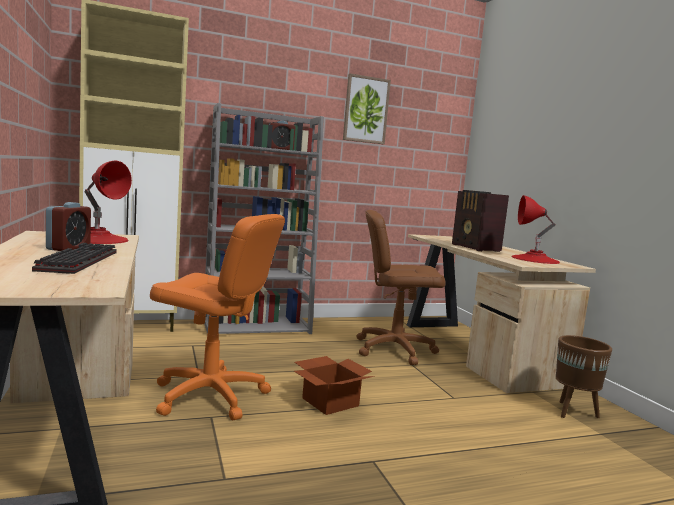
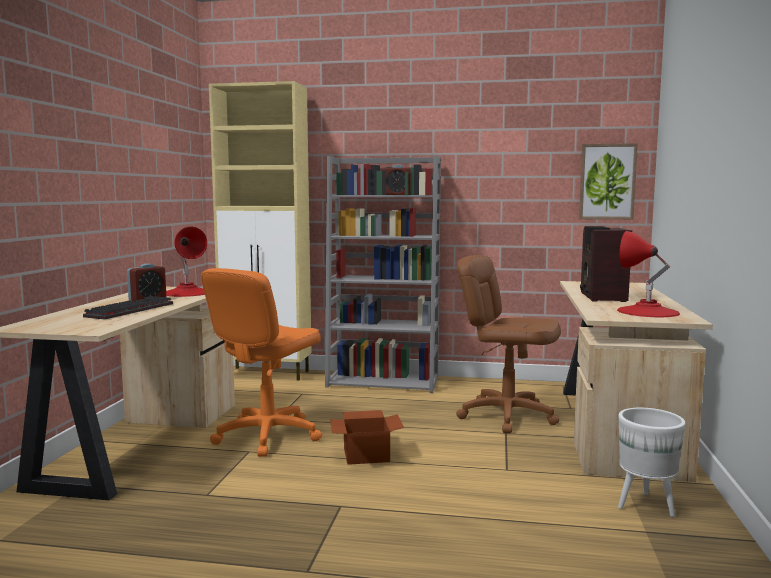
camera: 30 degrees right, 0 degrees up
orange office chair [150,214,285,420] -> orange office chair turned 75 degrees clockwise [201,268,322,457]
picture [343,74,391,144] -> picture moved to [579,143,638,220]
brown planter [556,335,612,418] -> white planter [618,408,685,517]

